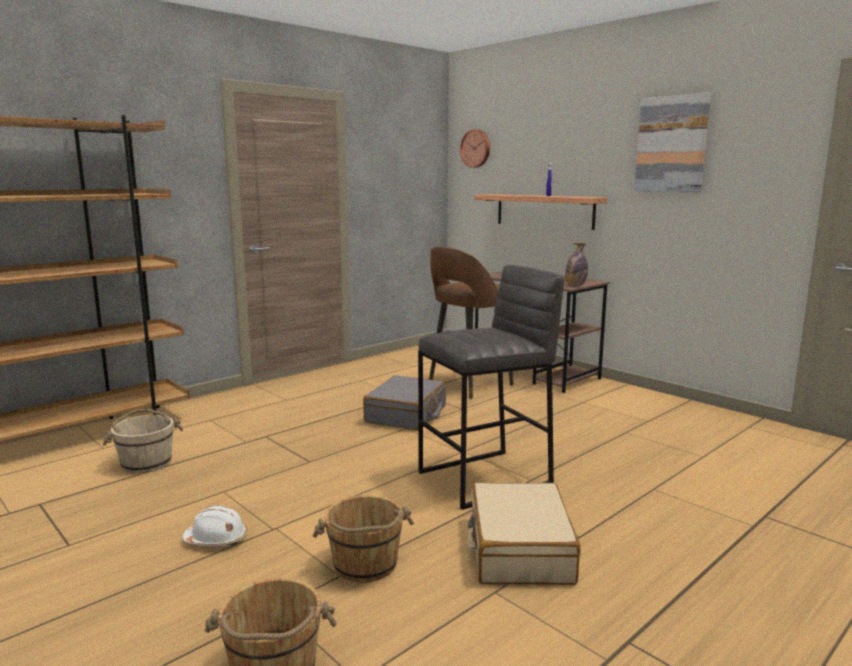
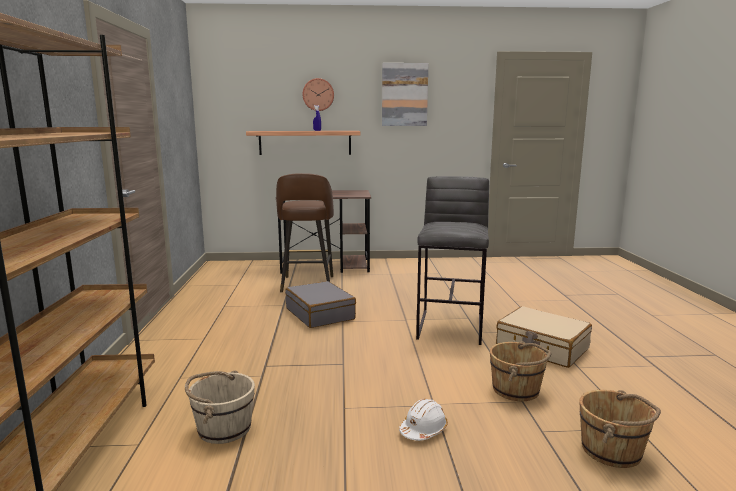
camera: 50 degrees left, 0 degrees up
wall clock [460,129,490,168] -> wall clock moved to [302,78,334,111]
bottle [565,243,588,285] -> none

